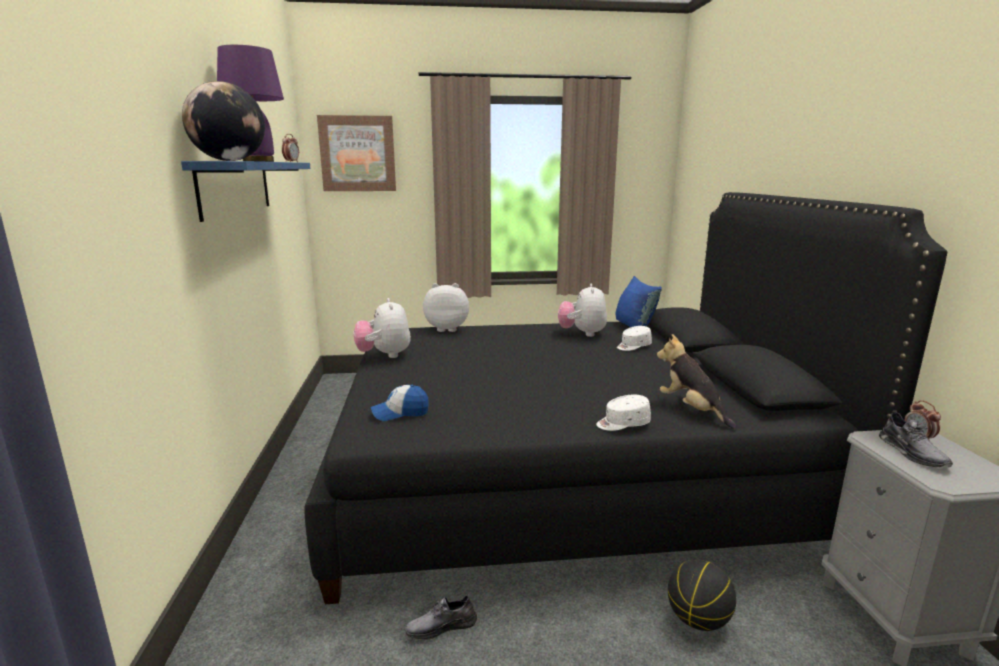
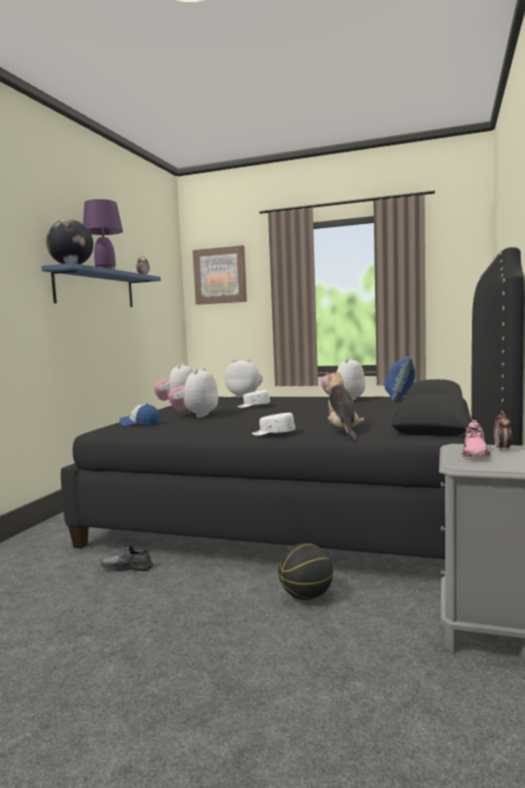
camera: 25 degrees right, 10 degrees down
white cap [617,326,652,351] -> white cap moved to [238,390,270,408]
grey shoe [879,410,953,468] -> pink shoe [461,420,490,458]
none -> plush toy [168,368,218,418]

